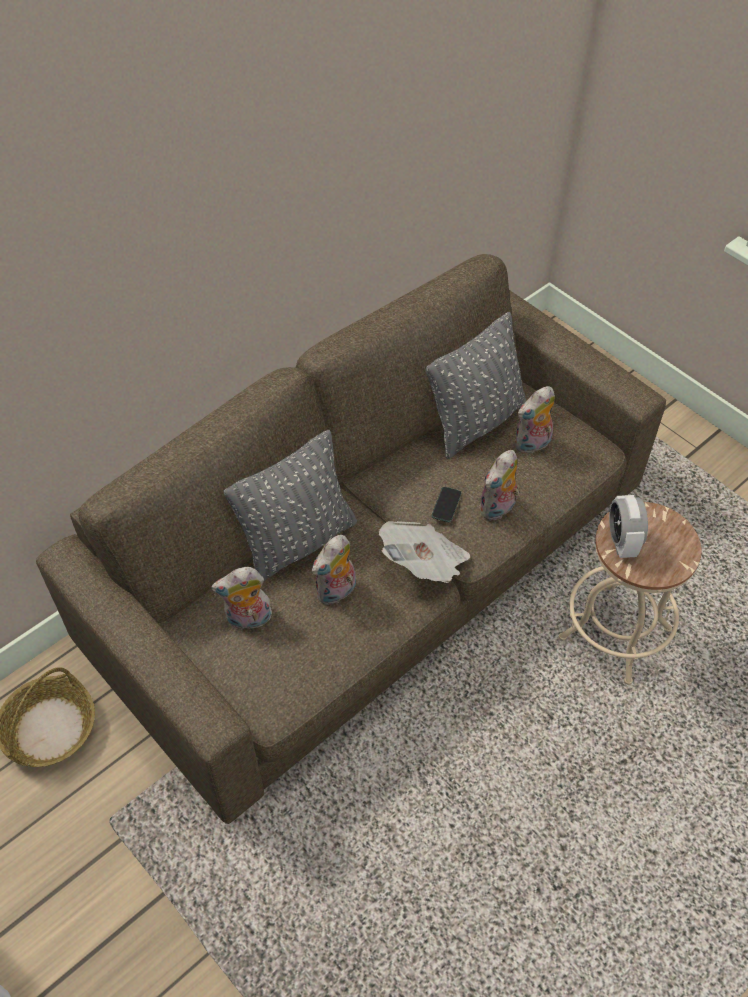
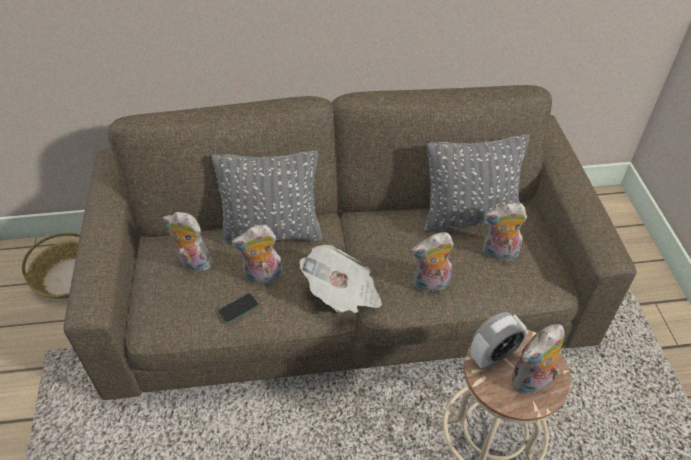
camera: 35 degrees right, 5 degrees down
phone [431,487,461,522] -> phone moved to [218,293,259,323]
alarm clock [609,495,648,558] -> alarm clock turned 150 degrees counterclockwise [471,312,527,368]
none -> plush toy [511,324,565,395]

